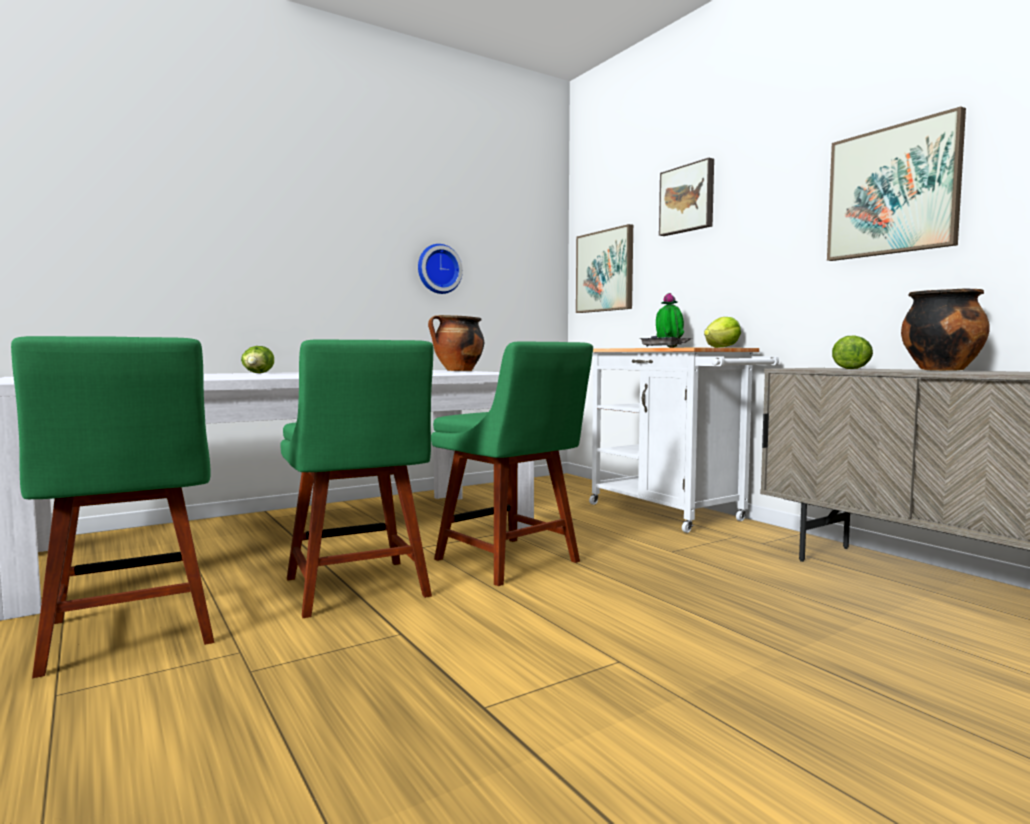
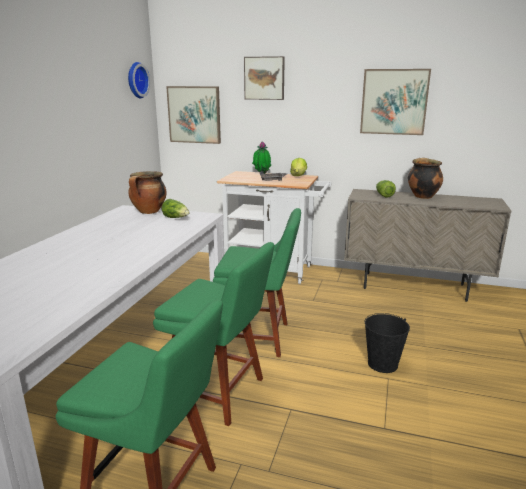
camera: 40 degrees left, 15 degrees up
lettuce [241,346,274,373] -> lettuce moved to [162,199,190,218]
wall clock [418,244,463,294] -> wall clock moved to [128,62,150,98]
none -> black bucket [365,313,410,373]

